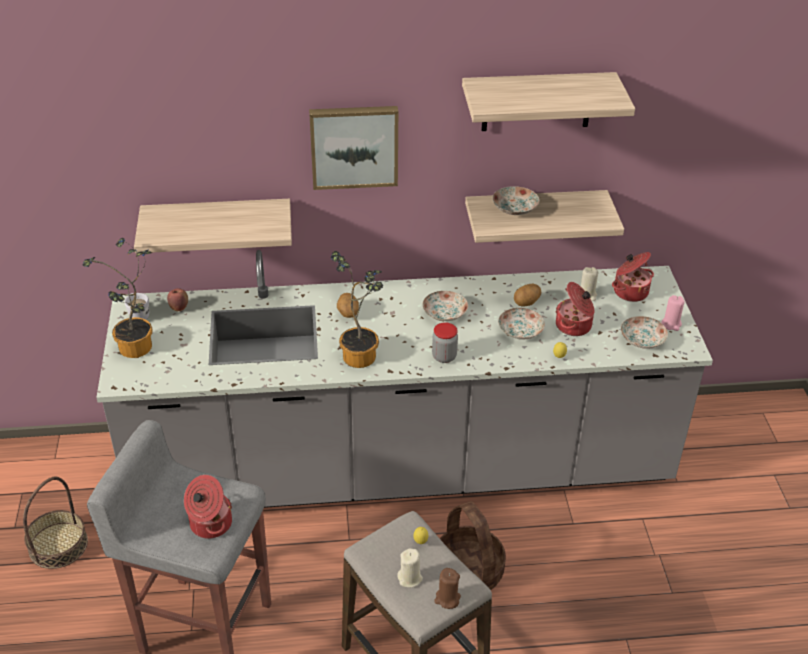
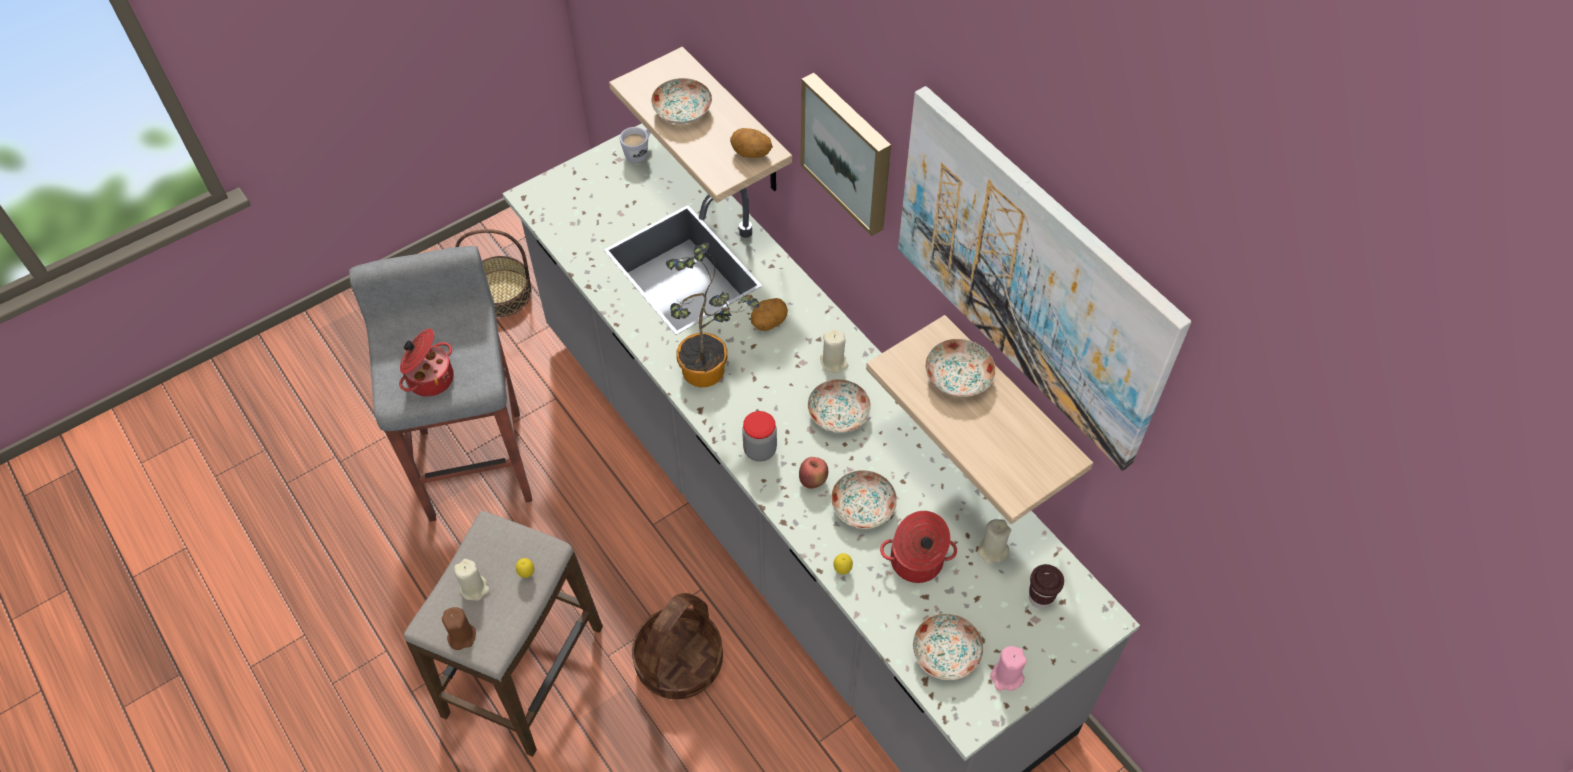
camera: 60 degrees right, 15 degrees up
potted plant [83,238,152,358] -> none
apple [167,288,188,311] -> apple moved to [799,457,828,489]
shelf [462,72,635,131] -> picture [898,86,1191,471]
potato [514,284,541,307] -> potato moved to [730,128,773,158]
cooking pot [612,252,654,302] -> brown cup [1029,564,1064,609]
none -> plate [651,78,712,124]
none -> beige candle [820,329,848,373]

